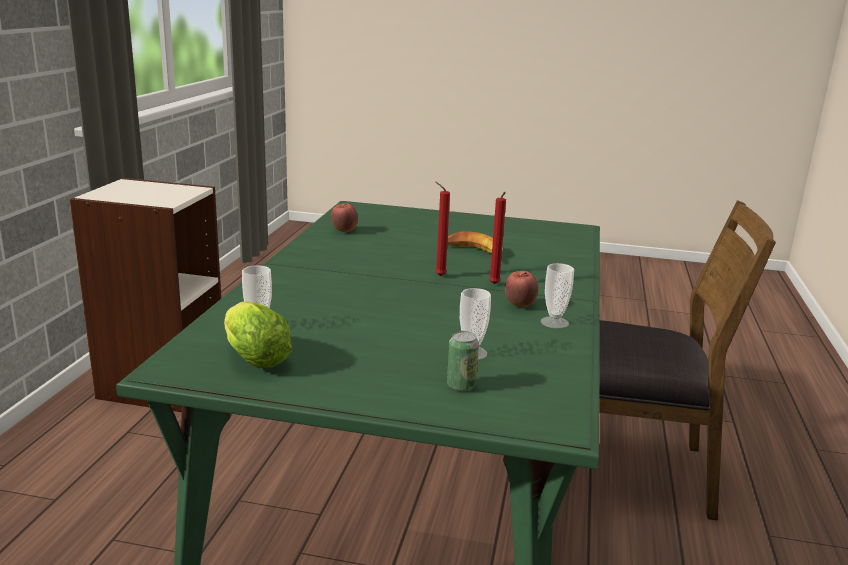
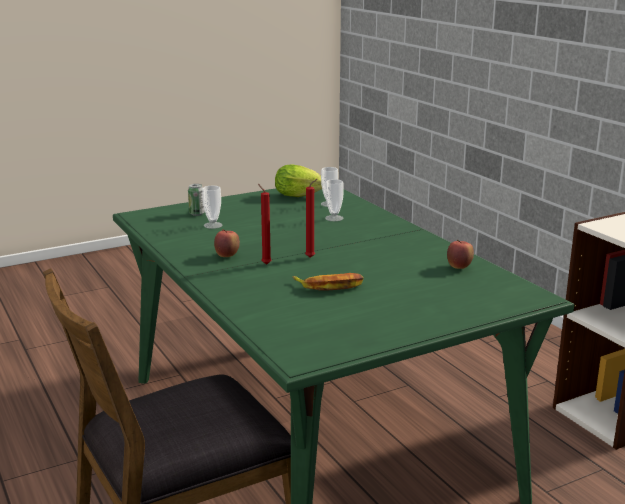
camera: 140 degrees right, 0 degrees up
cup [541,263,574,329] -> cup moved to [325,179,344,221]

